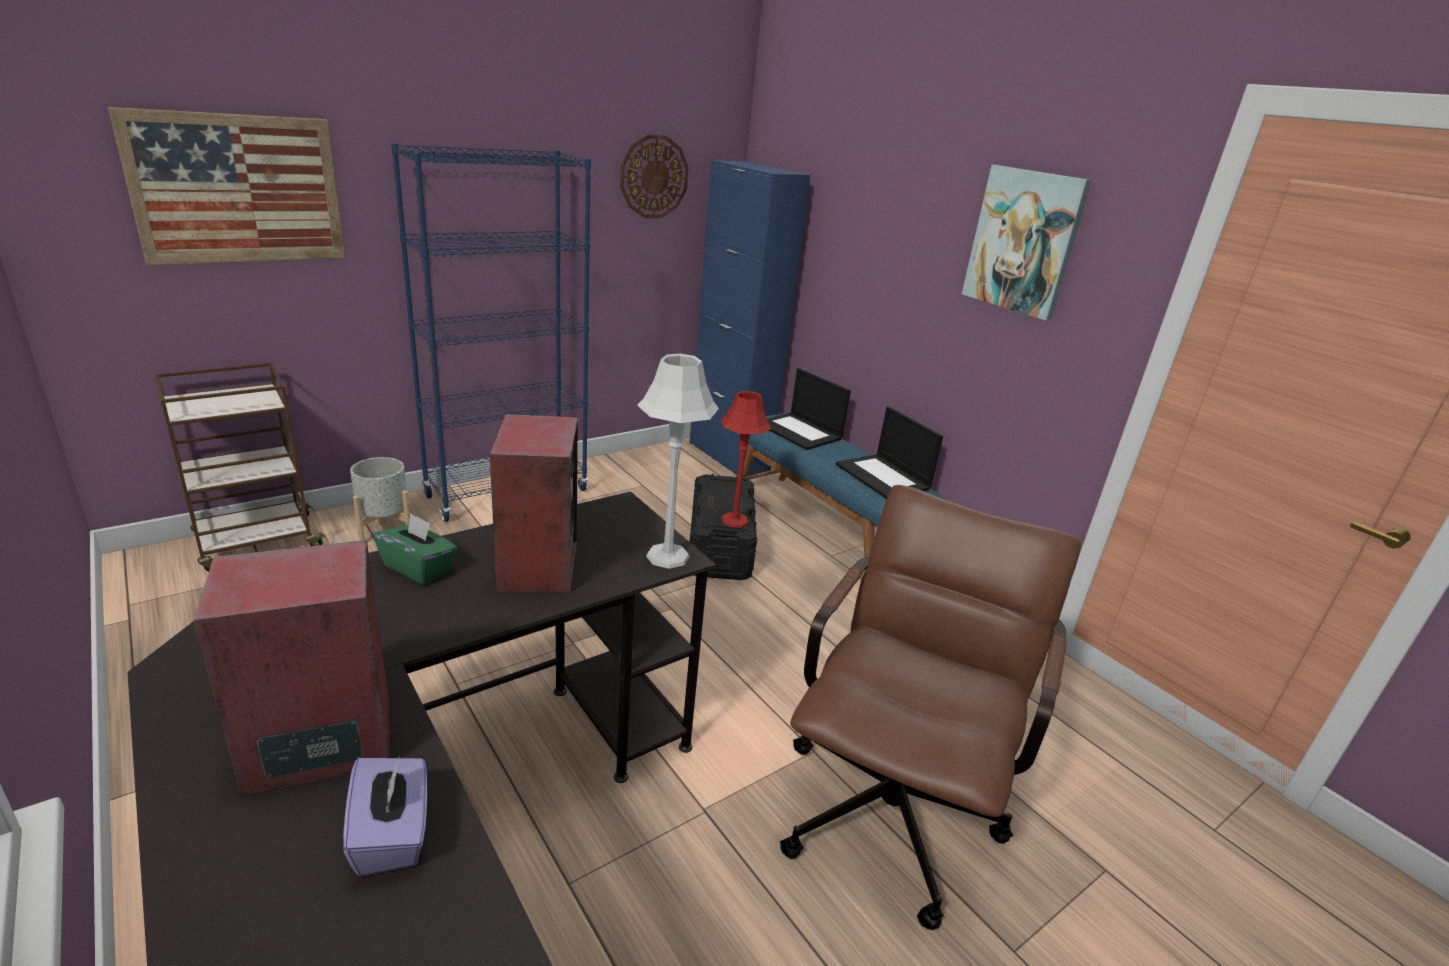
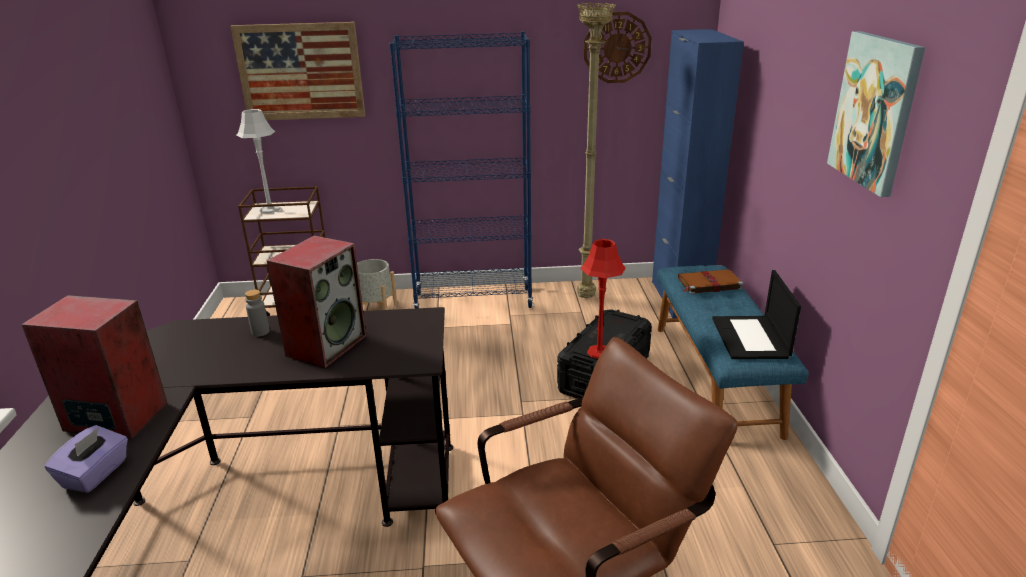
camera: 35 degrees right, 0 degrees up
green tissue box [374,513,458,585] -> grey bottle [245,289,270,336]
grey table lamp [637,354,719,569] -> grey table lamp moved to [236,109,281,213]
laptop [767,368,851,450] -> brown book [678,269,743,294]
none -> beige floor lamp [577,2,616,299]

